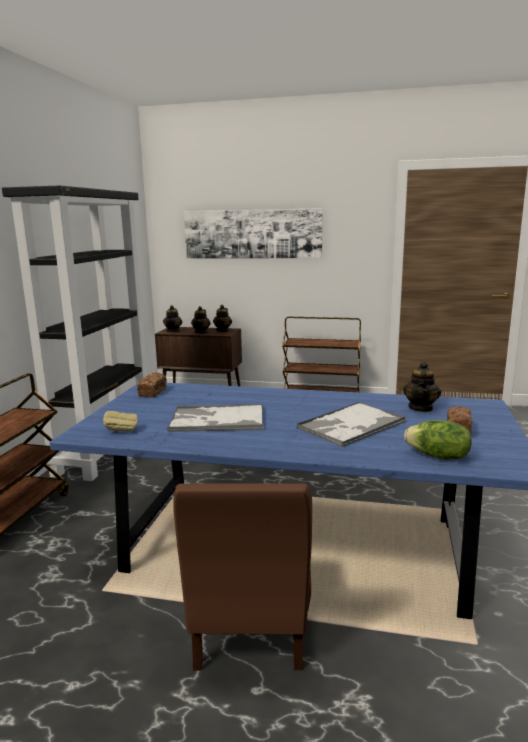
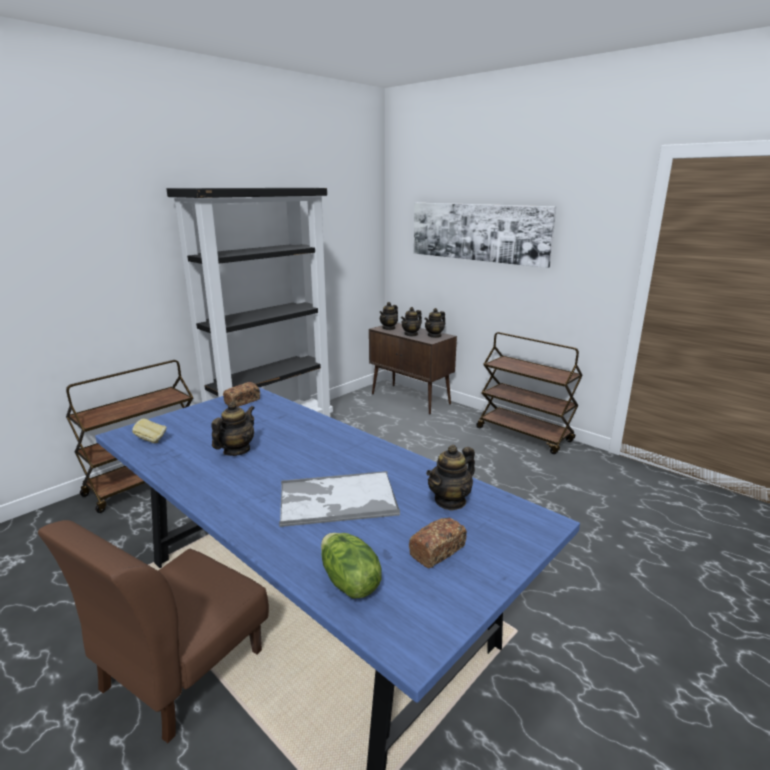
camera: 30 degrees right, 5 degrees up
tray [167,404,264,432] -> teapot [211,402,254,456]

